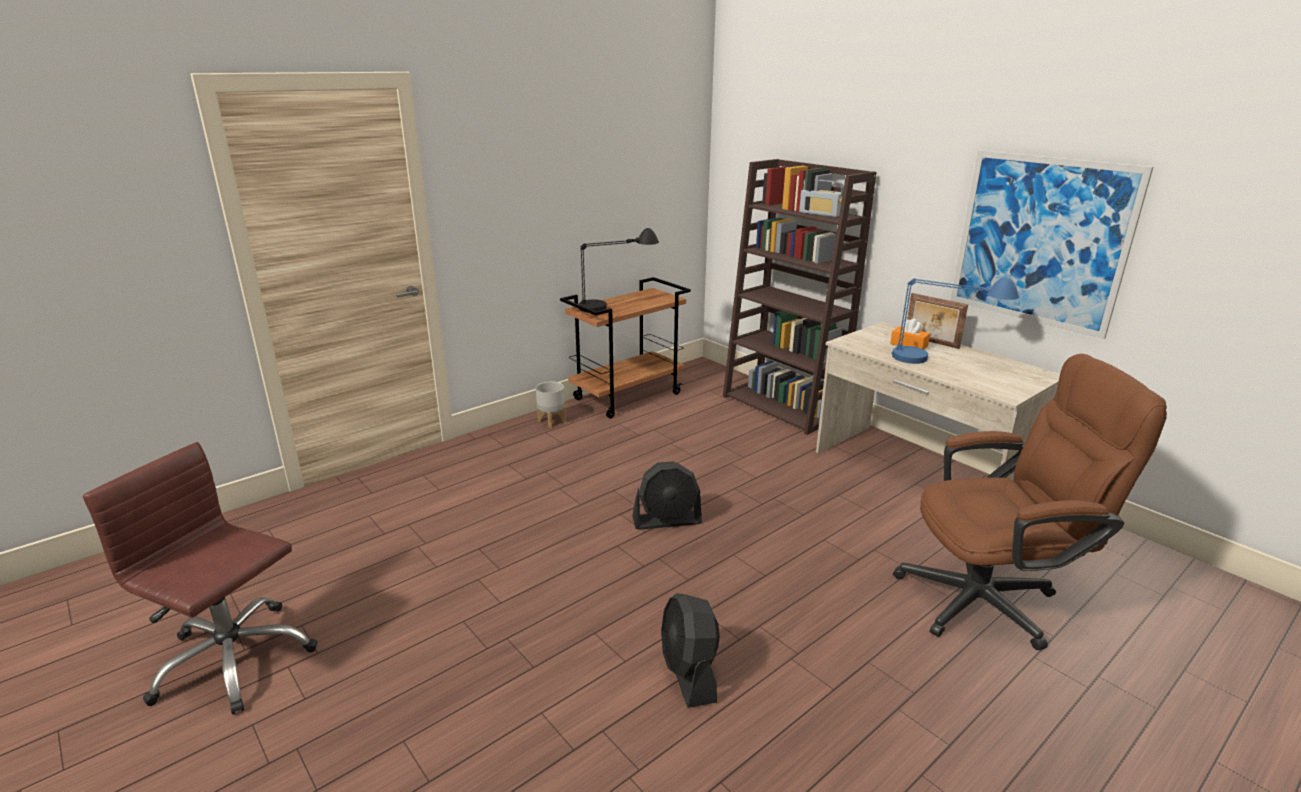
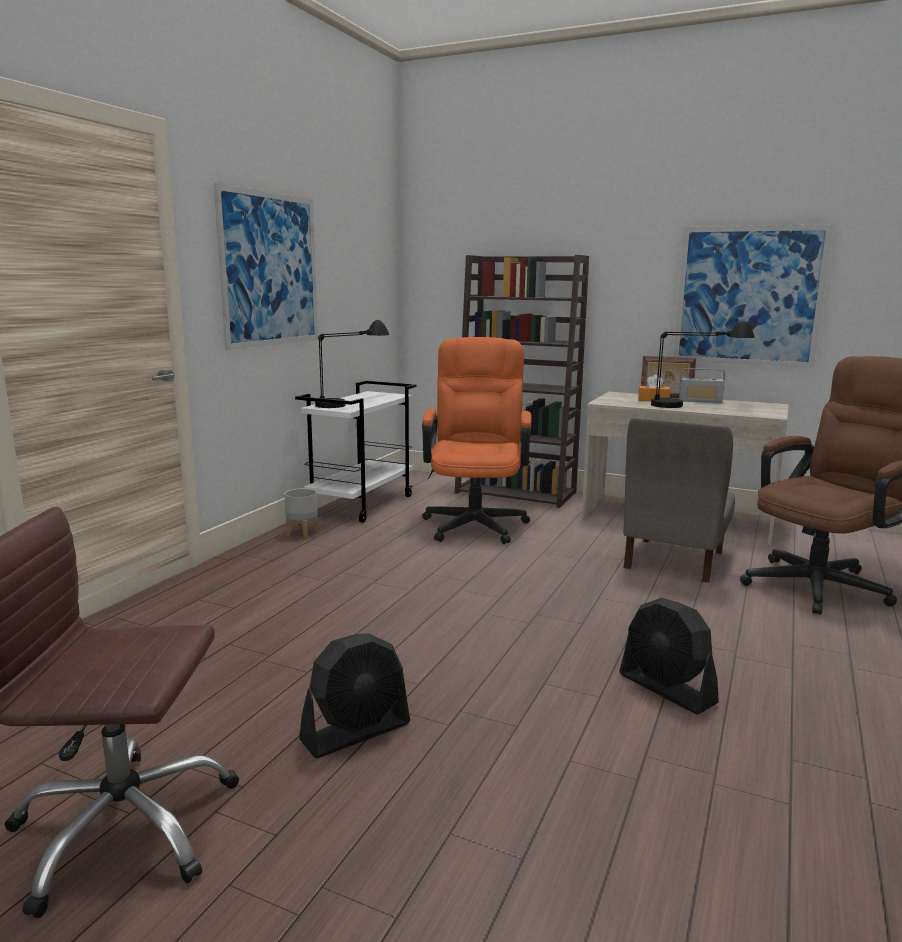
camera: 25 degrees left, 10 degrees down
brown cart [560,277,691,418] -> white cart [295,381,416,523]
black fan [632,461,702,530] -> black fan moved to [299,633,410,758]
radio [799,180,844,217] -> radio moved to [679,368,725,403]
blue table lamp [891,277,1019,364] -> black table lamp [651,321,755,408]
none -> picture [214,183,318,350]
none -> orange office chair [422,337,532,544]
none -> grey chair [623,417,735,583]

